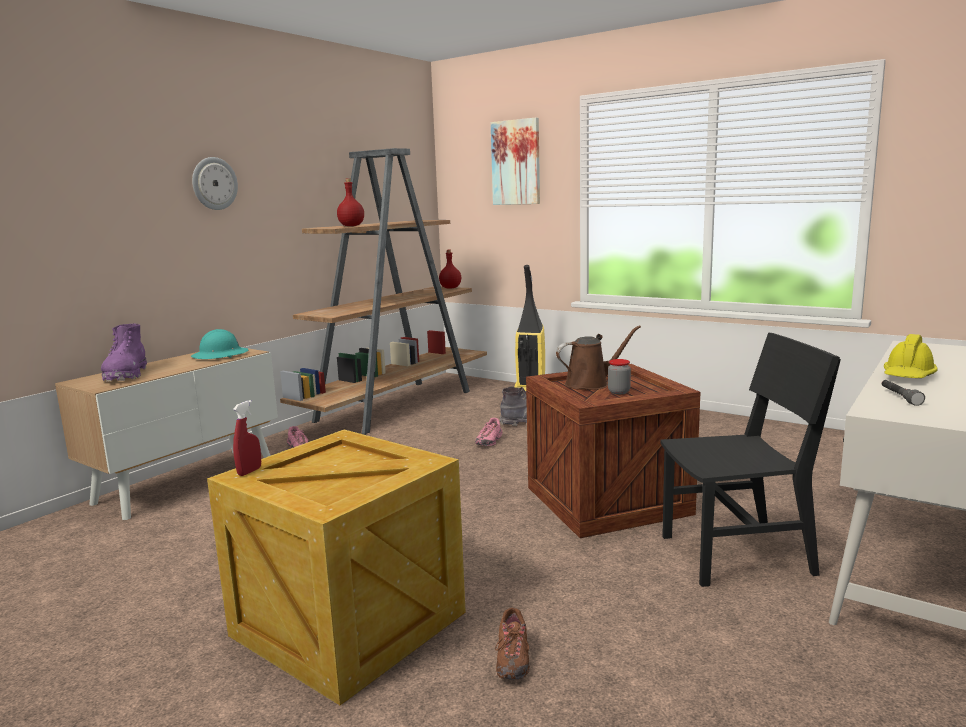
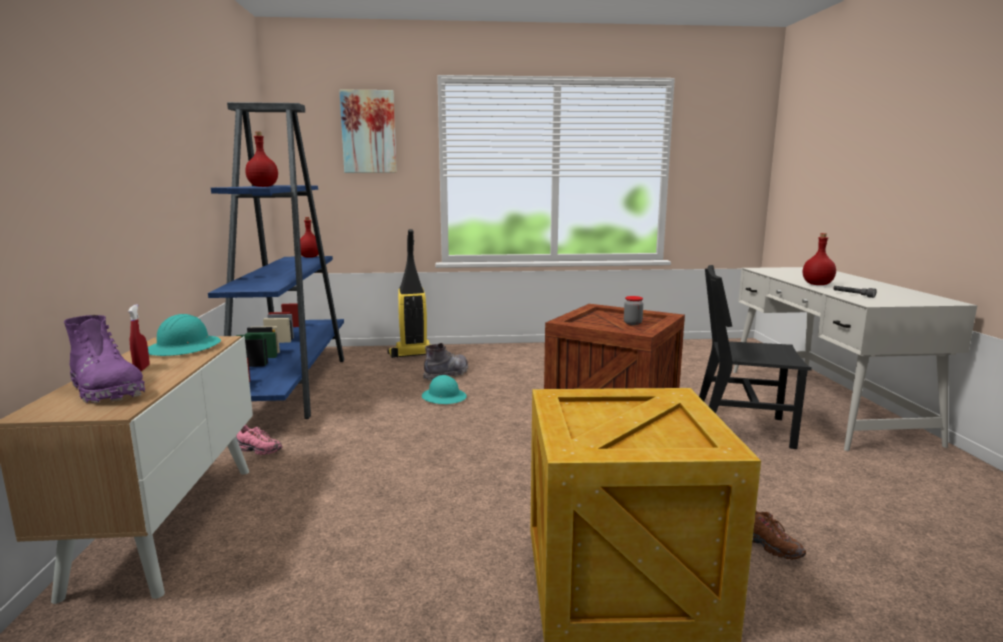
camera: 40 degrees left, 0 degrees up
wall clock [192,157,238,210] -> none
red spray bottle [233,400,261,476] -> red spray bottle moved to [128,304,149,371]
brown bookcase [280,148,487,435] -> blue bookcase [208,102,344,419]
pink shoe [475,418,502,446] -> turquoise hard hat [422,375,467,404]
brown watering can [556,325,641,390] -> none
black chair [660,332,841,587] -> black chair turned 120 degrees counterclockwise [699,265,812,449]
yellow hard hat [884,334,938,378] -> red bottle [803,233,836,285]

